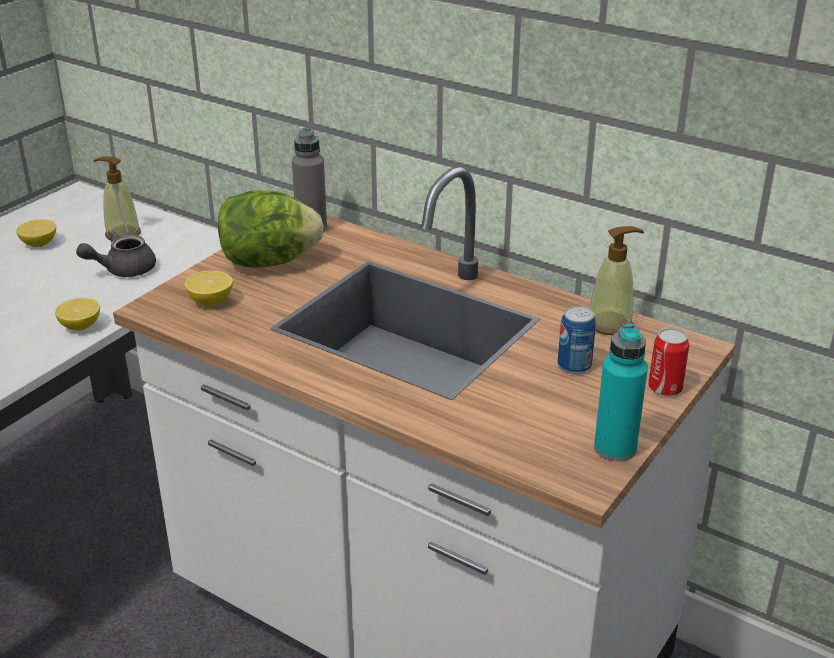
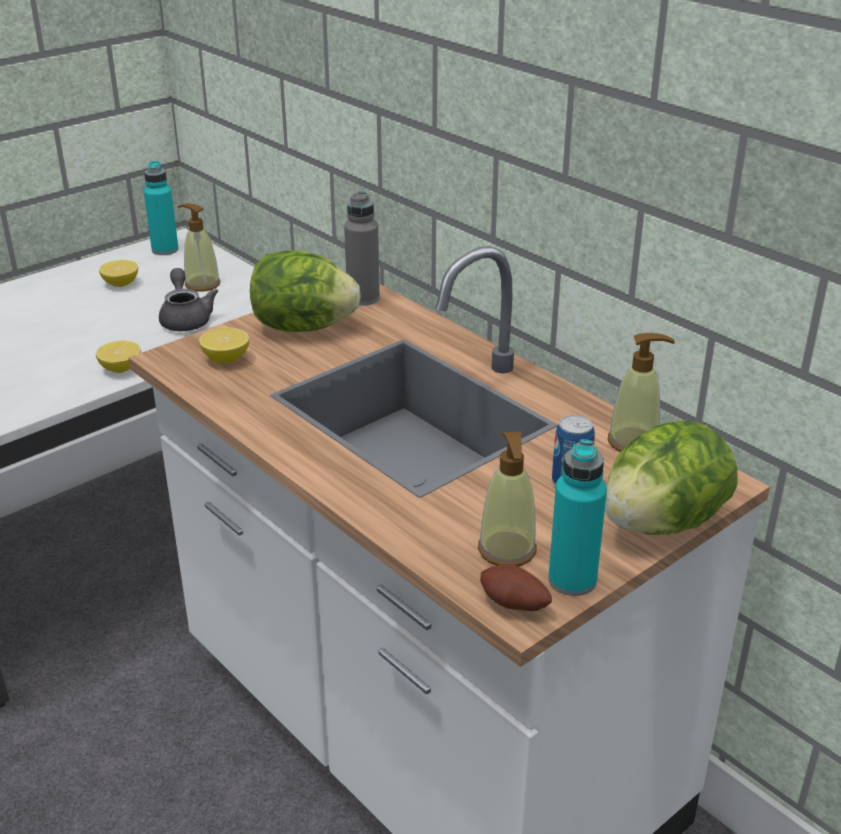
camera: 15 degrees right, 0 degrees up
grey teapot [76,230,156,277] -> grey teapot turned 90 degrees clockwise [159,268,218,331]
can [648,328,689,396] -> lettuce [605,421,738,535]
none -> turquoise bottle [144,161,179,255]
none -> soap dispenser [478,432,537,566]
none -> potato [480,564,552,611]

